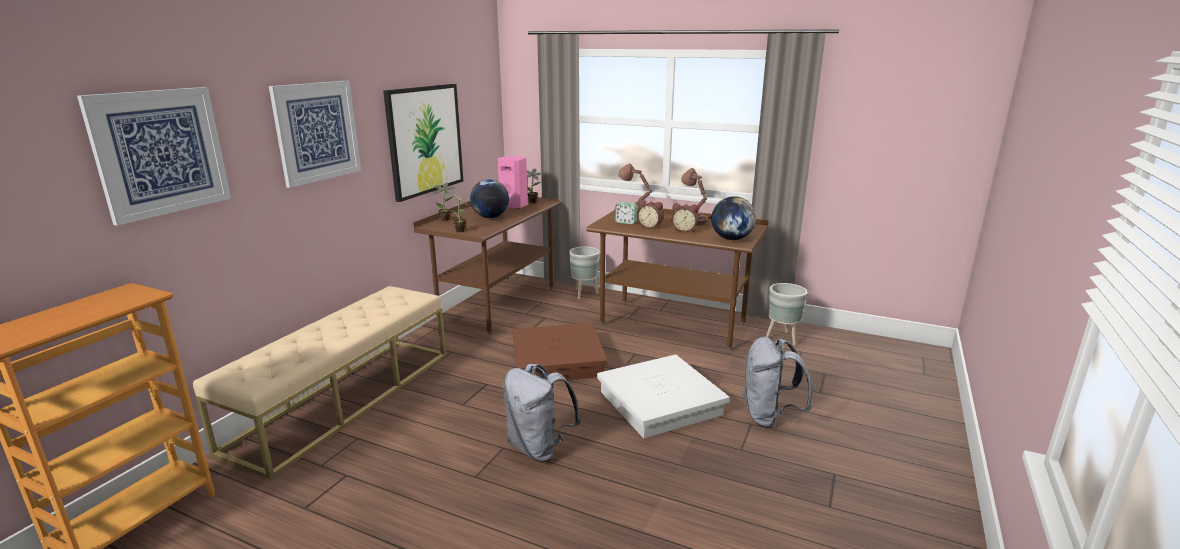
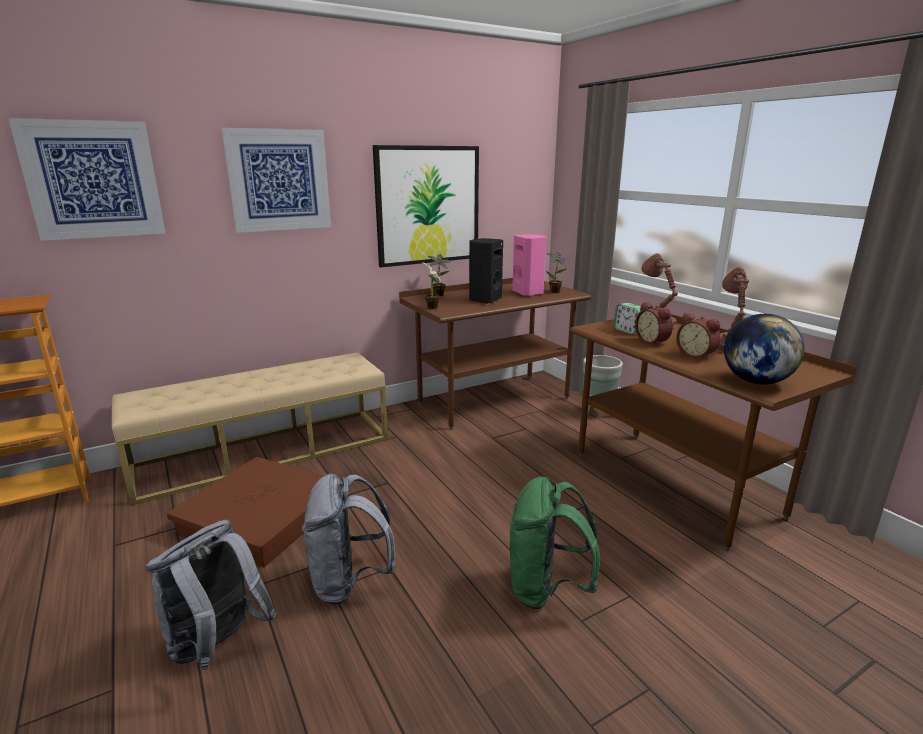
camera: 35 degrees right, 0 degrees up
globe [470,179,509,218] -> black speaker [469,238,503,304]
brown storage box [512,323,607,381] -> brown storage box moved to [167,457,342,567]
white storage box [597,354,730,438] -> green backpack [510,476,600,609]
grey backpack [743,337,812,428] -> grey backpack moved to [146,520,277,670]
grey planter [766,283,807,346] -> none

